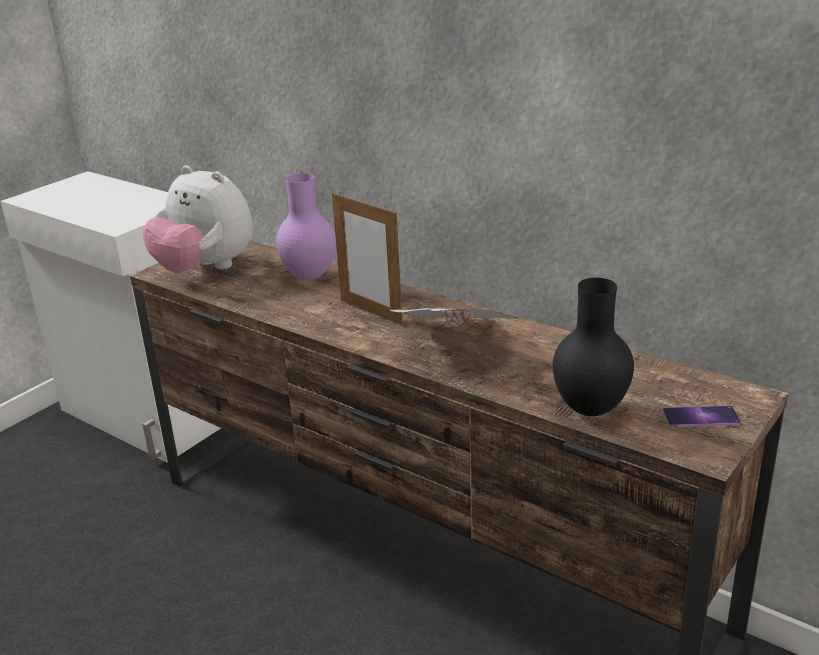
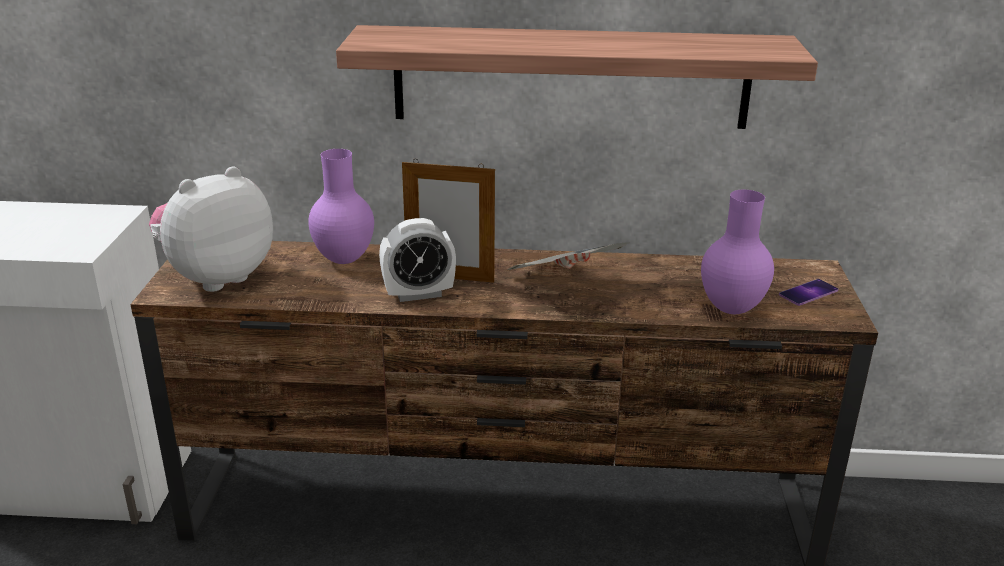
camera: 35 degrees left, 0 degrees up
plush toy [143,165,253,273] -> plush toy turned 135 degrees clockwise [149,166,273,292]
black vase [553,278,634,416] -> purple vase [701,190,774,314]
none -> shelf [336,25,818,129]
none -> alarm clock [379,218,456,302]

